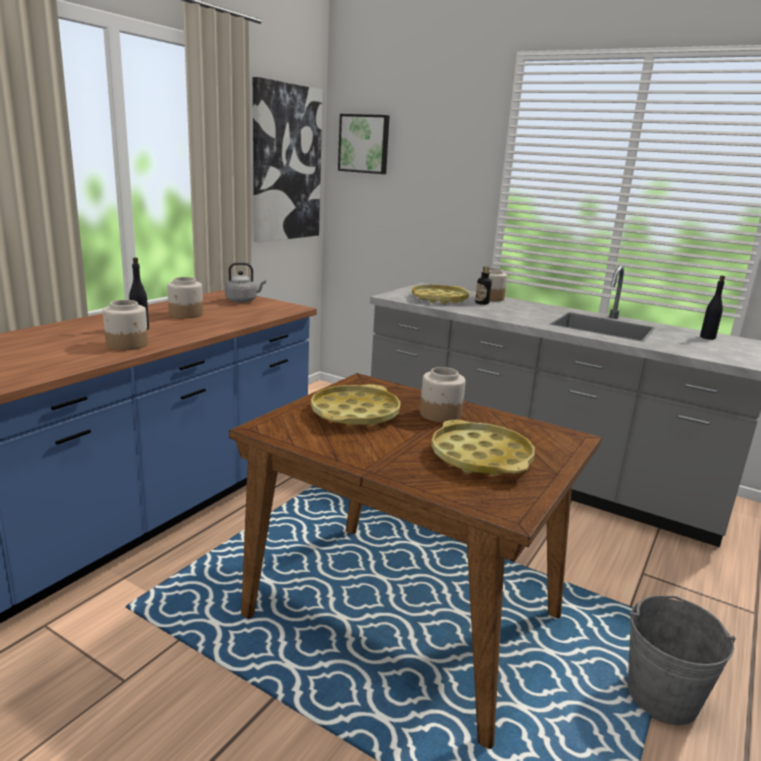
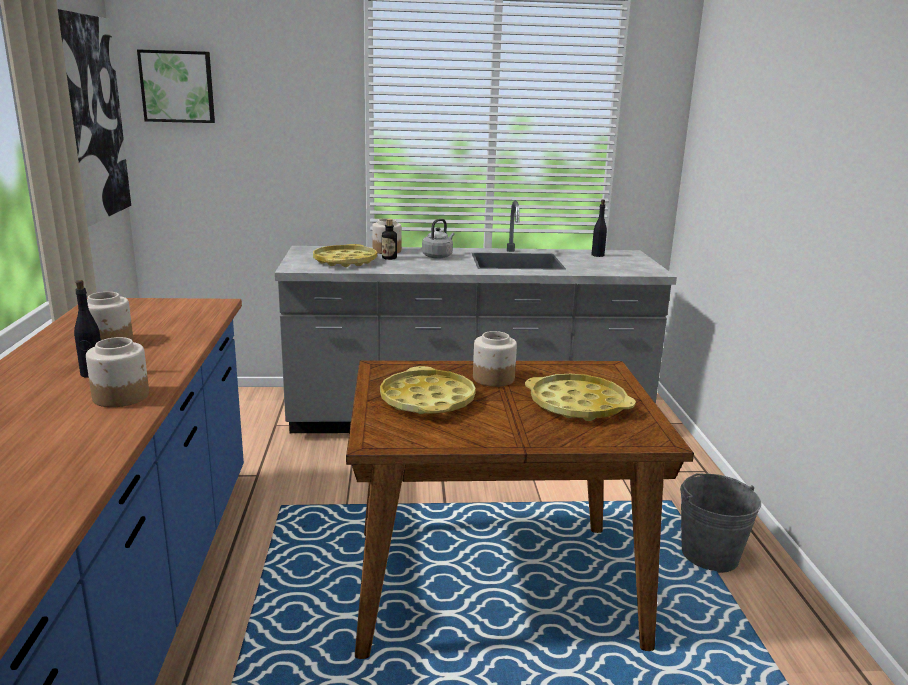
camera: 35 degrees left, 0 degrees up
grey kettle [225,262,266,303] -> grey kettle moved to [422,219,455,259]

